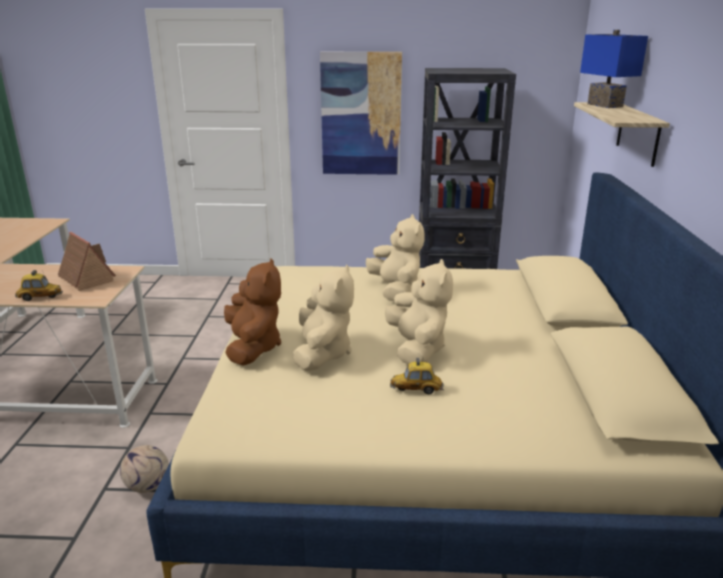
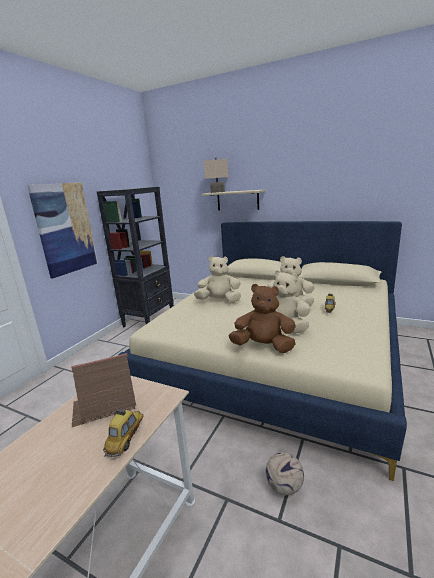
camera: 65 degrees left, 5 degrees down
blue table lamp [580,30,648,108] -> beige table lamp [203,158,229,193]

